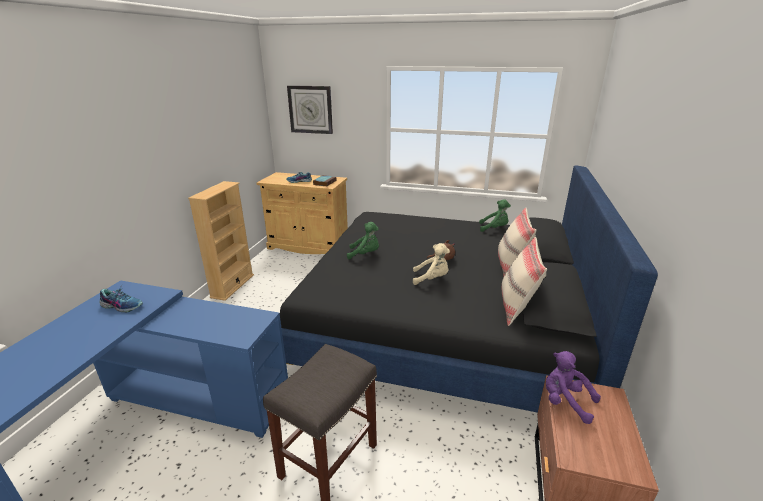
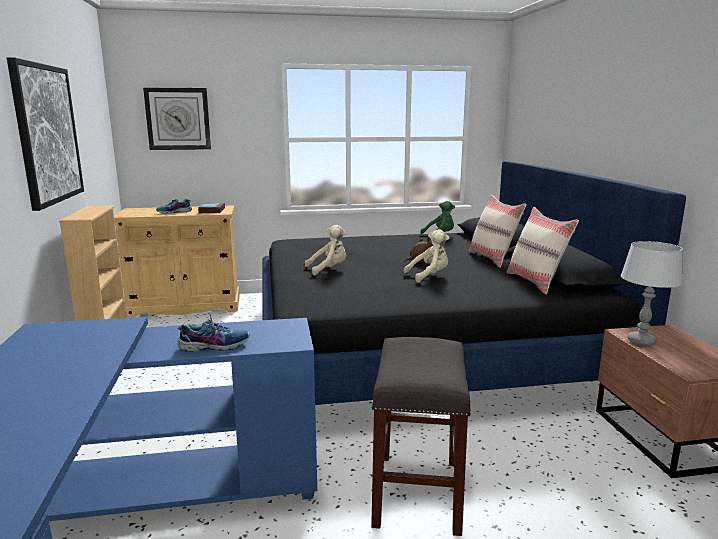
camera: 25 degrees left, 10 degrees down
shoe [100,284,143,312] -> shoe moved to [178,315,250,352]
green plush toy [347,222,379,259] -> beige plush toy [305,225,346,276]
purple plush toy [546,351,601,424] -> grey table lamp [621,241,683,346]
none -> picture [7,57,84,211]

